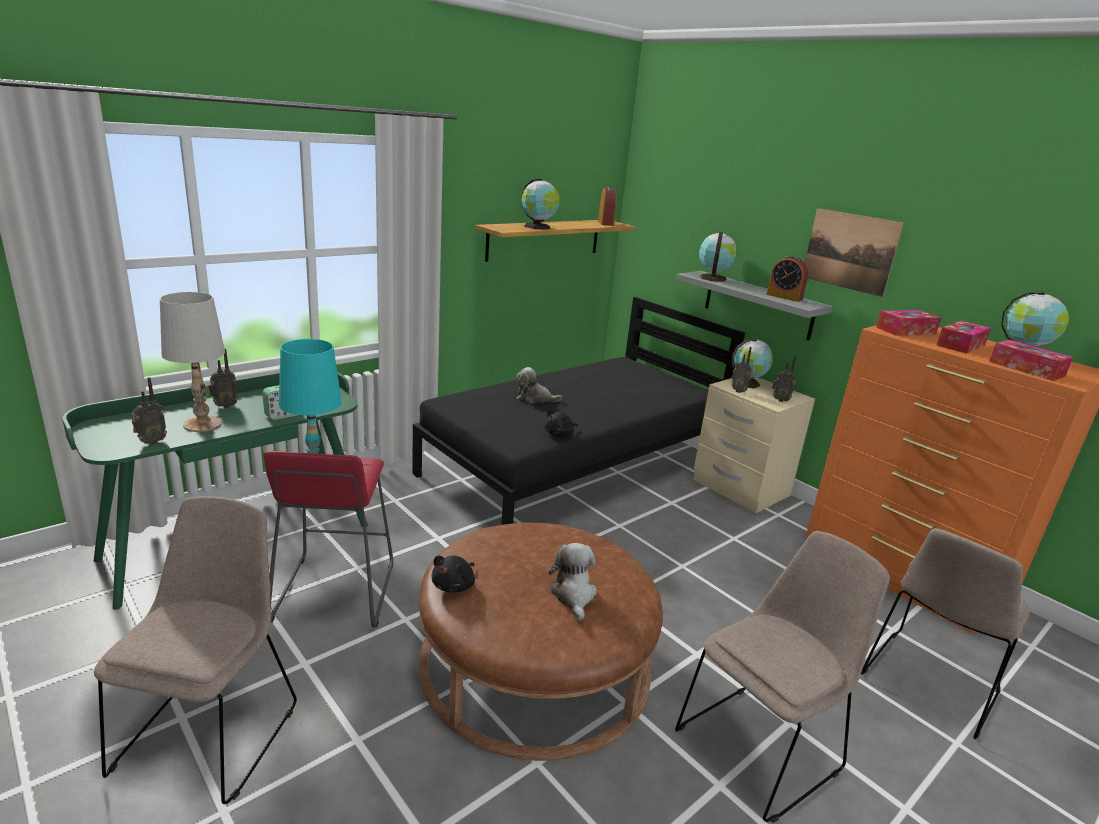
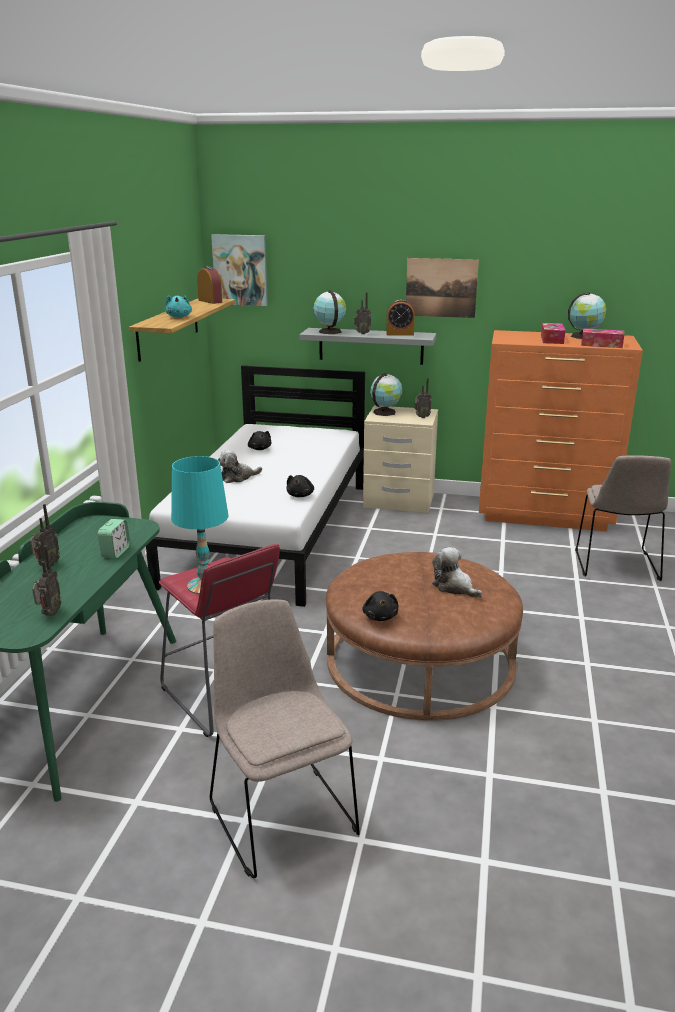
camera: 35 degrees left, 0 degrees up
white table lamp [160,292,225,432] -> none
black bed [412,297,745,525] -> white bed [146,365,365,607]
globe [522,179,560,229] -> turquoise plush toy [165,295,192,318]
beige chair [675,531,890,823] -> none
radio [731,347,752,393] -> radio moved to [354,292,371,334]
tissue box [876,310,941,336] -> none
none -> picture [211,234,268,306]
none -> black plush toy [248,431,271,450]

